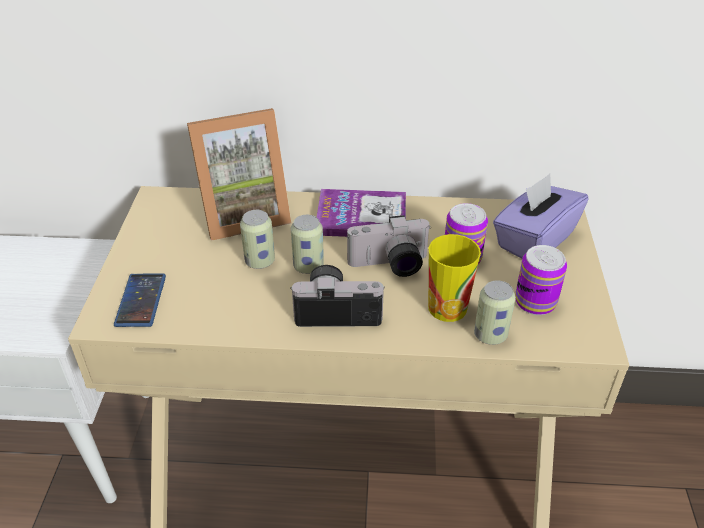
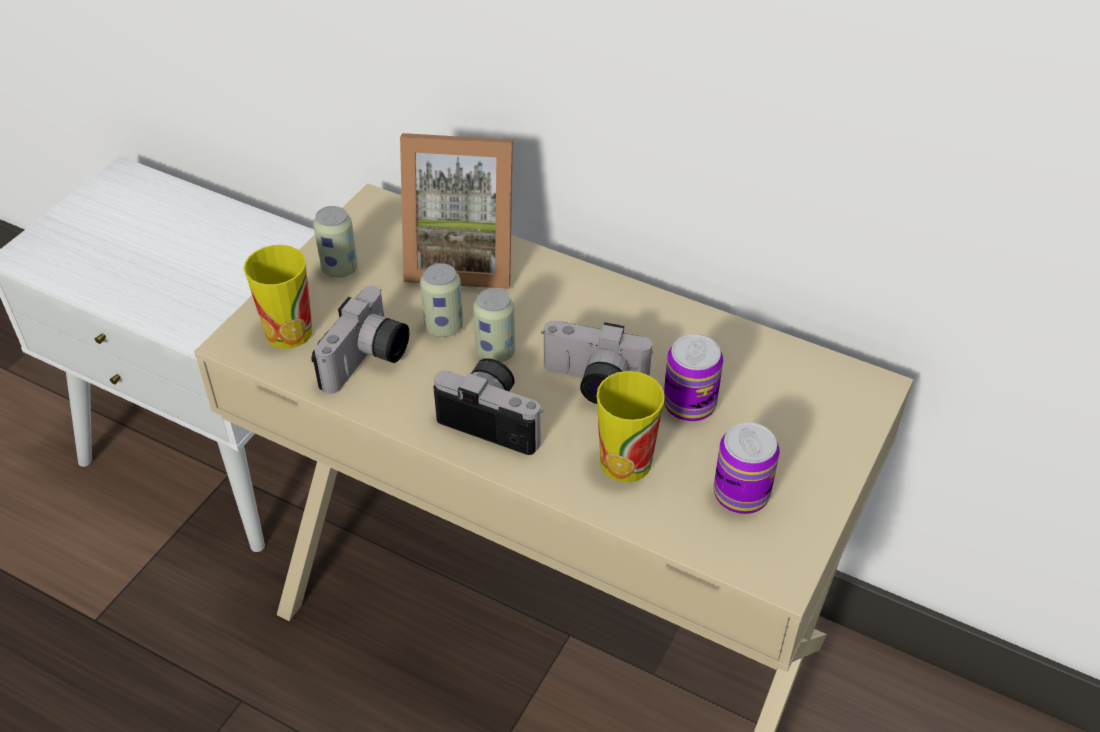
camera: 25 degrees right, 5 degrees up
phone [114,274,166,327] -> cup [244,245,312,349]
book [317,189,406,237] -> none
can [474,280,516,345] -> can moved to [313,206,358,278]
purple tissue box [493,174,588,259] -> none
none -> camera [311,286,409,394]

